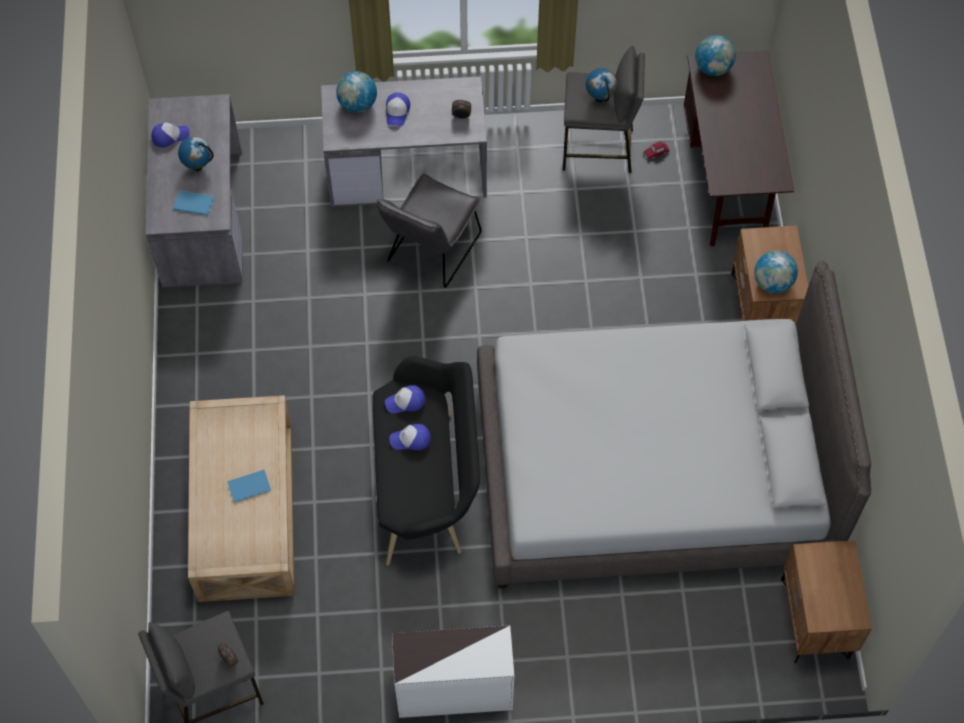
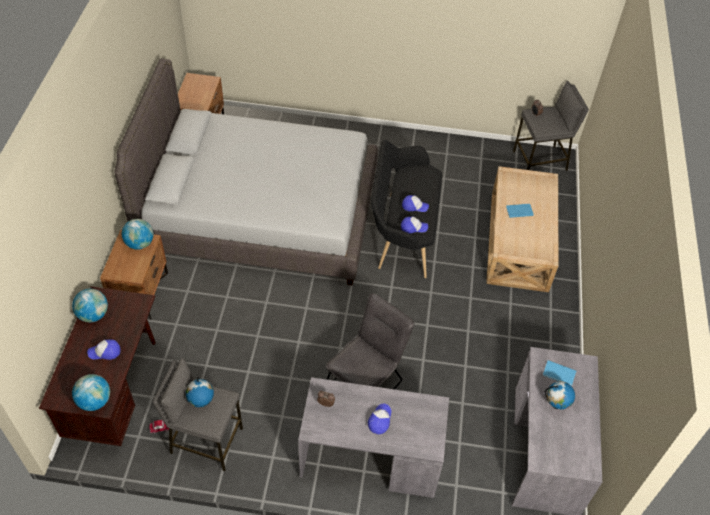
camera: 170 degrees left, 10 degrees down
cap [151,122,190,147] -> cap moved to [87,339,121,360]
globe [336,71,377,113] -> globe moved to [72,289,108,322]
white dresser [392,625,514,718] -> none

